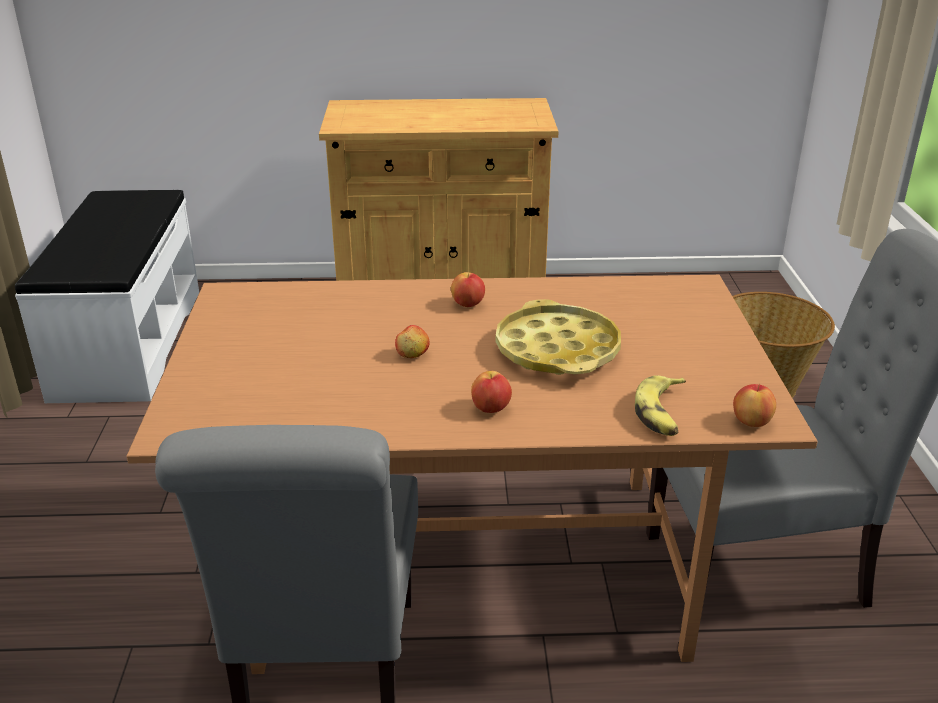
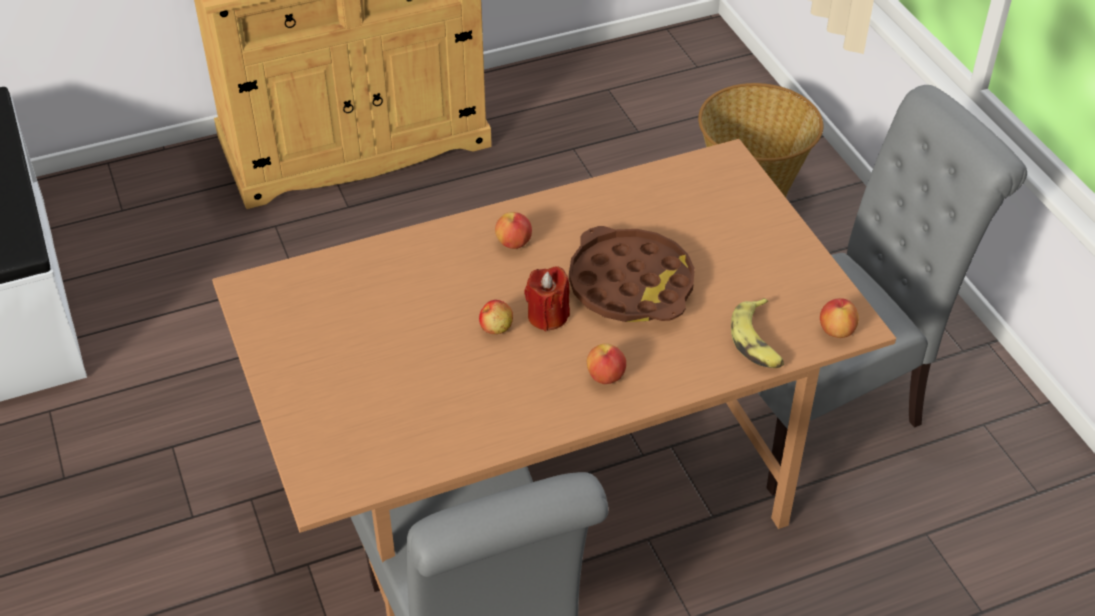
camera: 20 degrees left, 15 degrees up
yellow tray [496,299,621,375] -> brown tray [569,226,695,322]
none -> red candle [524,266,570,331]

